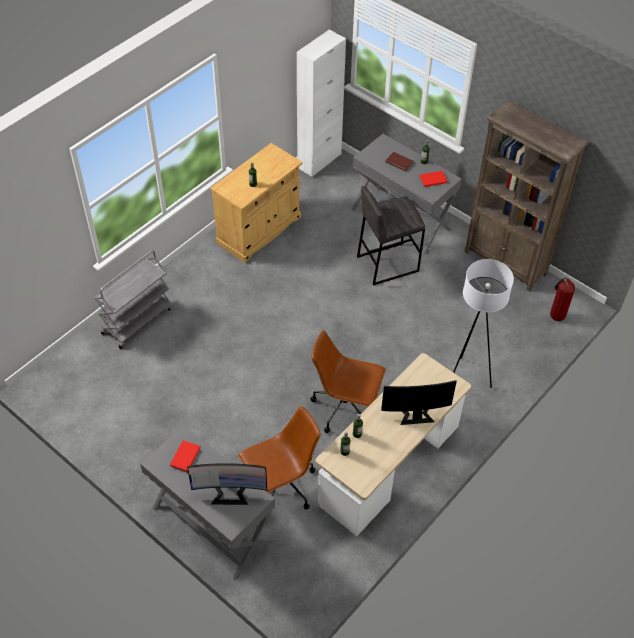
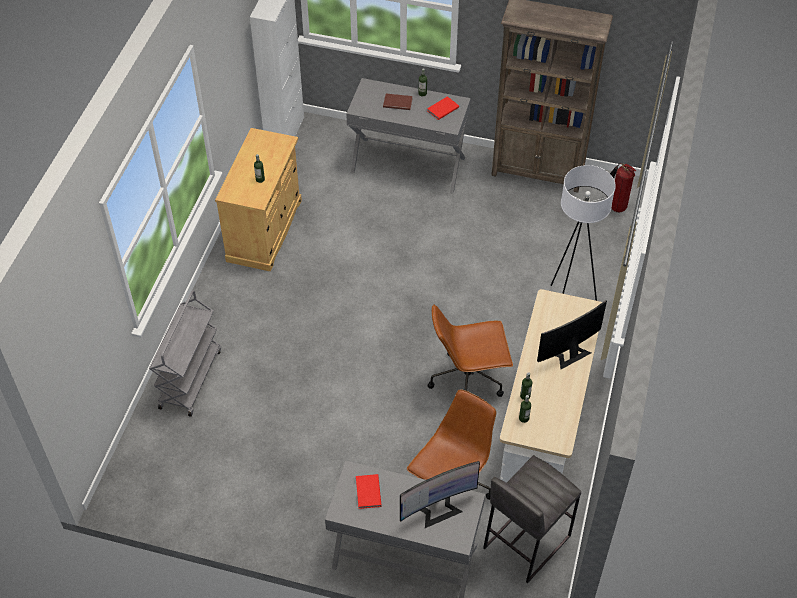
camera: 25 degrees left, 0 degrees up
grey stool [357,186,425,285] -> grey stool moved to [483,455,581,584]

